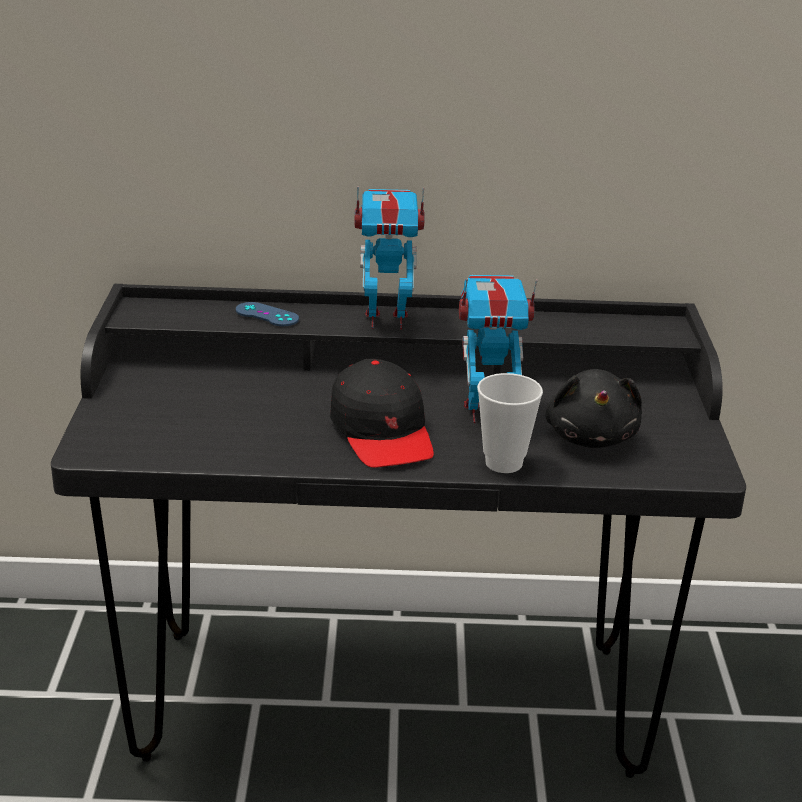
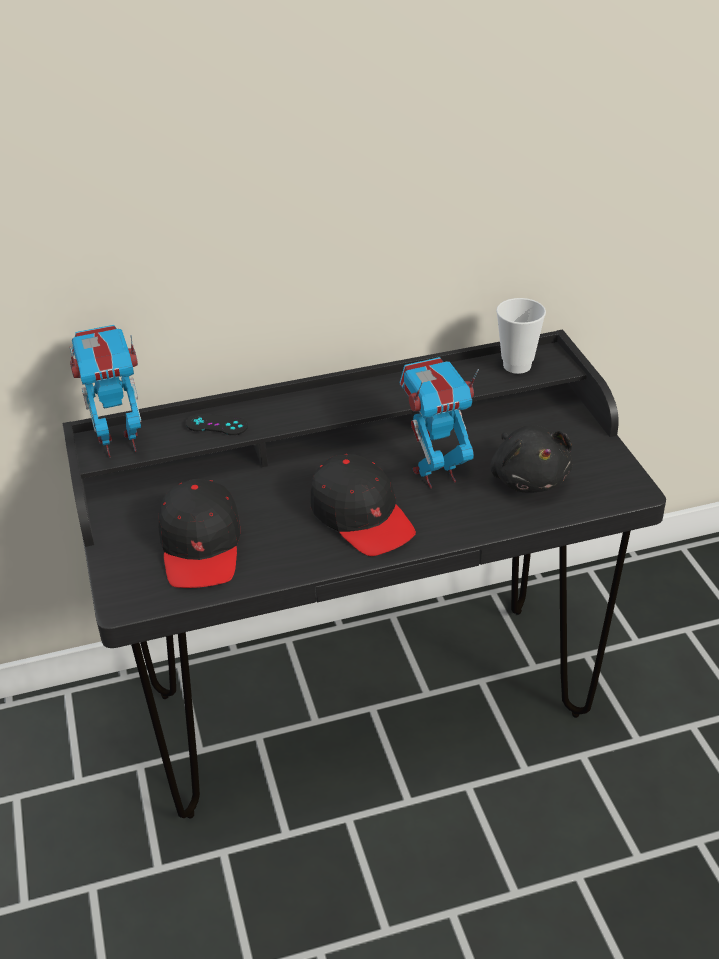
camera: 15 degrees left, 10 degrees up
blue game controller [236,302,299,326] -> black game controller [186,414,248,435]
toy robot [355,186,425,329] -> toy robot moved to [69,325,141,457]
cup [477,373,543,473] -> cup moved to [496,298,546,374]
none -> black cap [158,479,240,588]

